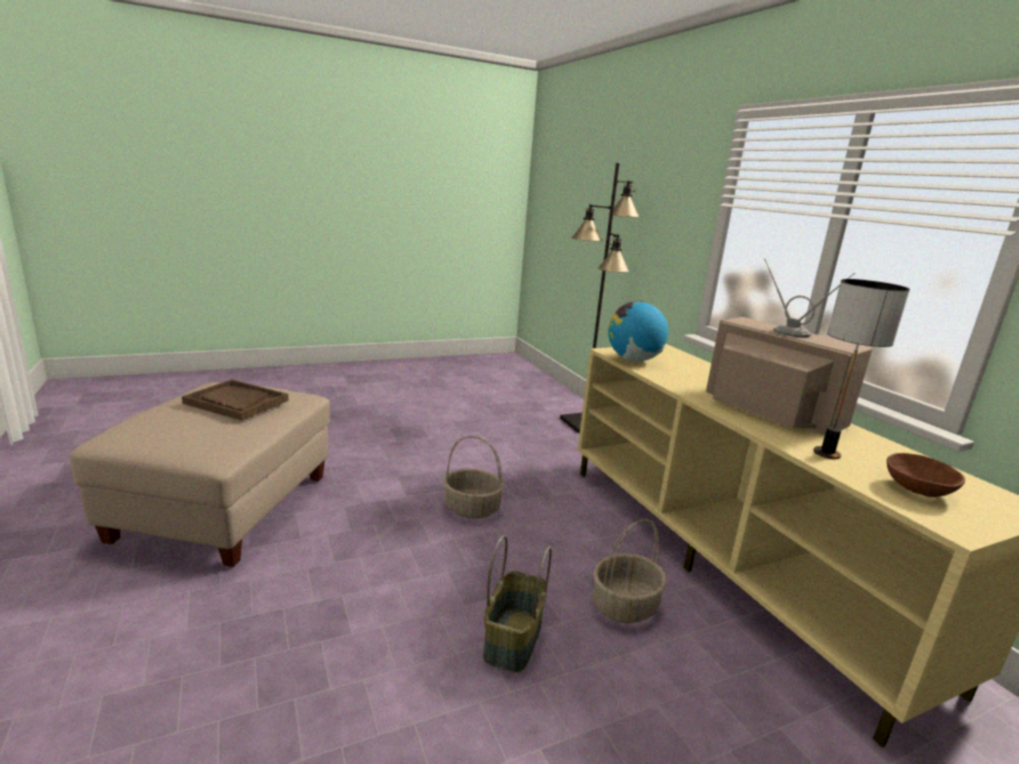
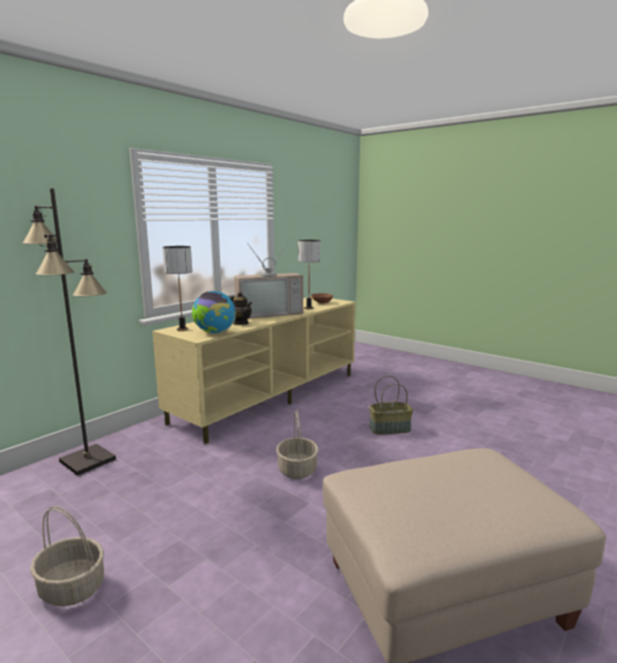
camera: 115 degrees left, 5 degrees down
brown tray [182,379,289,421] -> none
basket [593,519,667,623] -> basket moved to [30,506,104,606]
television [706,259,872,435] -> television turned 135 degrees counterclockwise [234,242,303,318]
none -> table lamp [163,246,192,331]
none -> teapot [229,292,252,325]

